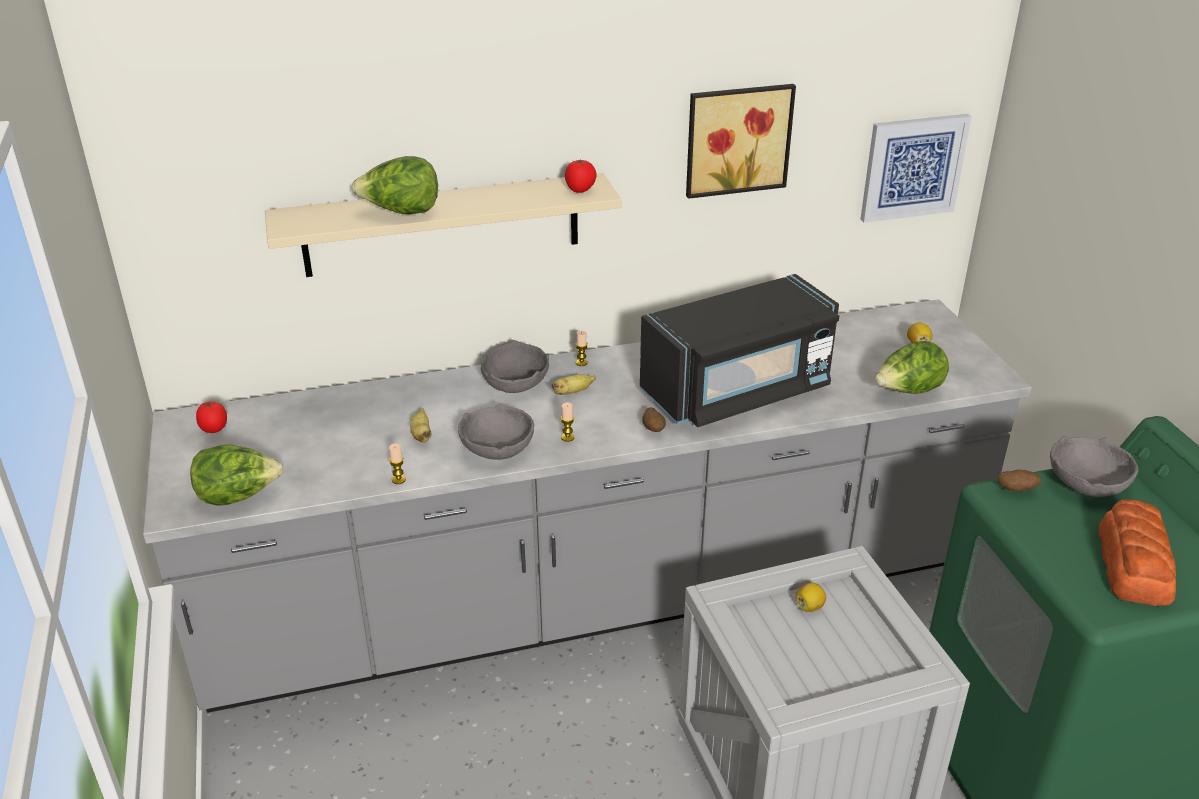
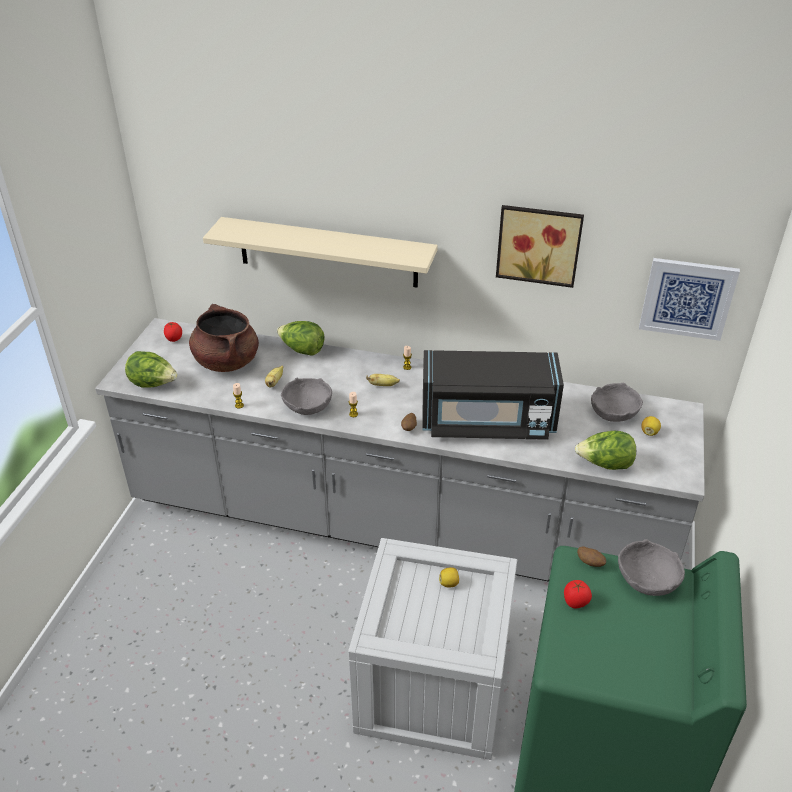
camera: 30 degrees right, 5 degrees up
lettuce [351,156,438,214] -> lettuce moved to [277,321,325,356]
grey bowl [481,340,549,393] -> grey bowl moved to [591,383,643,422]
tomato [565,160,597,193] -> tomato moved to [564,580,592,608]
bread [1098,499,1176,606] -> none
none -> brown cooking pot [189,304,259,372]

